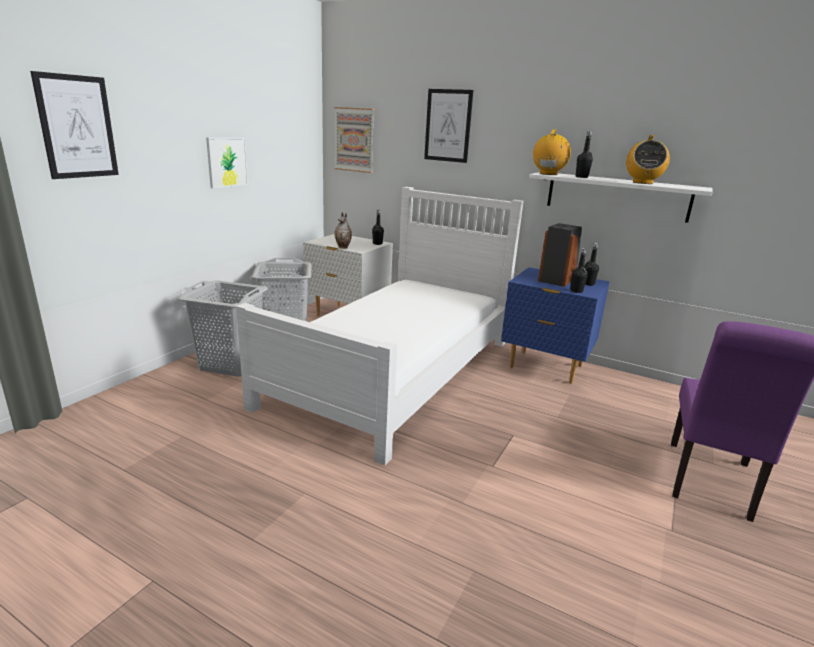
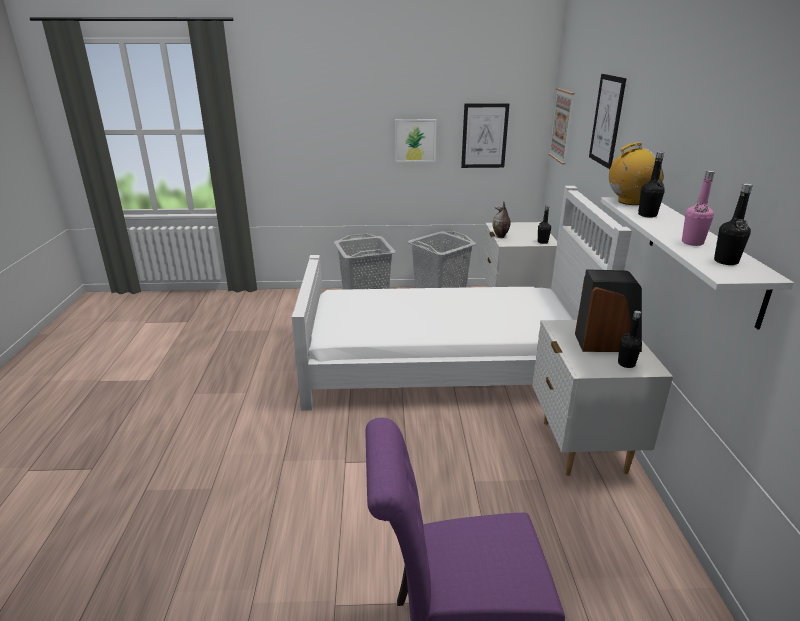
camera: 60 degrees right, 5 degrees up
picture [30,71,119,179] -> picture moved to [461,103,509,168]
blue nightstand [501,267,610,384] -> white nightstand [532,320,673,476]
black bottle [570,248,588,293] -> black bottle moved to [714,184,753,265]
radio [626,135,670,184] -> pink bottle [682,170,715,246]

